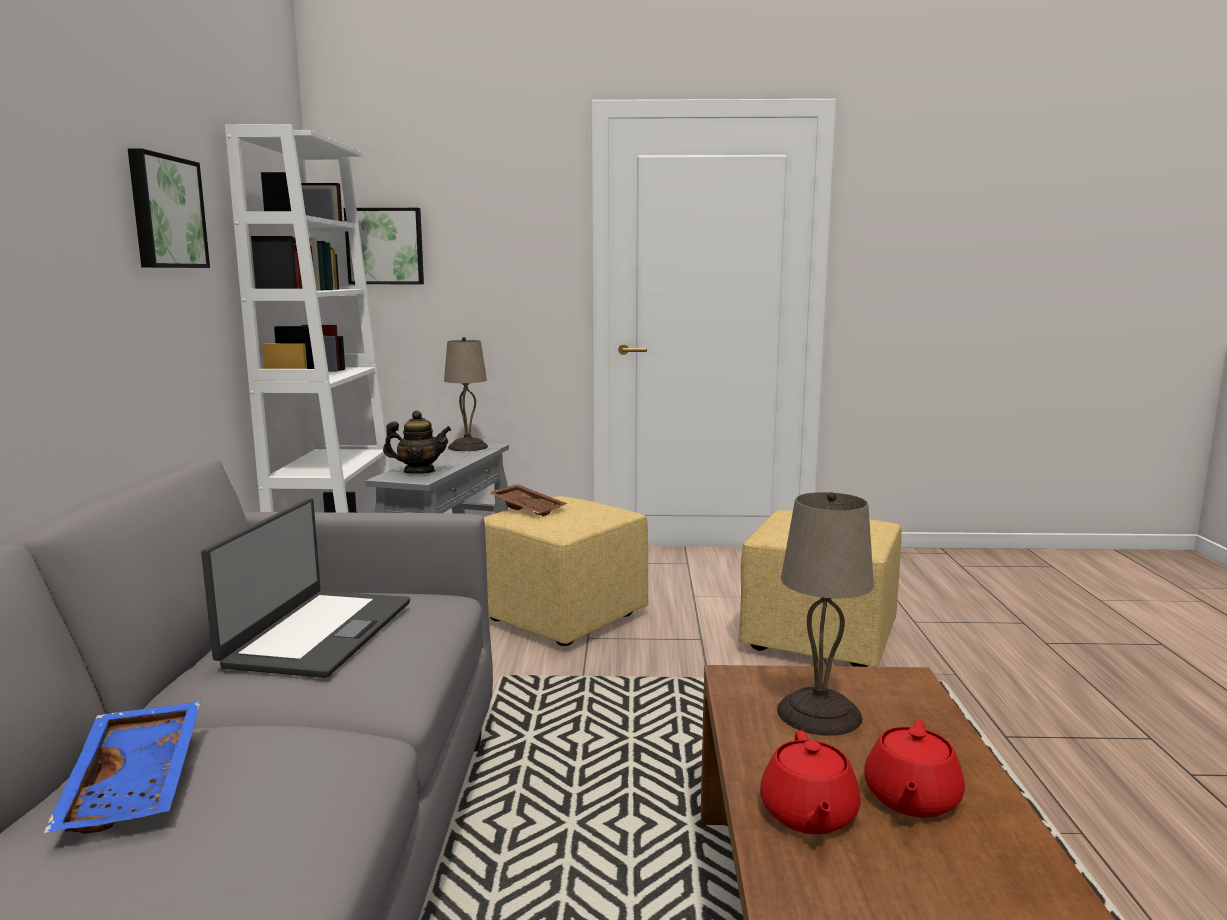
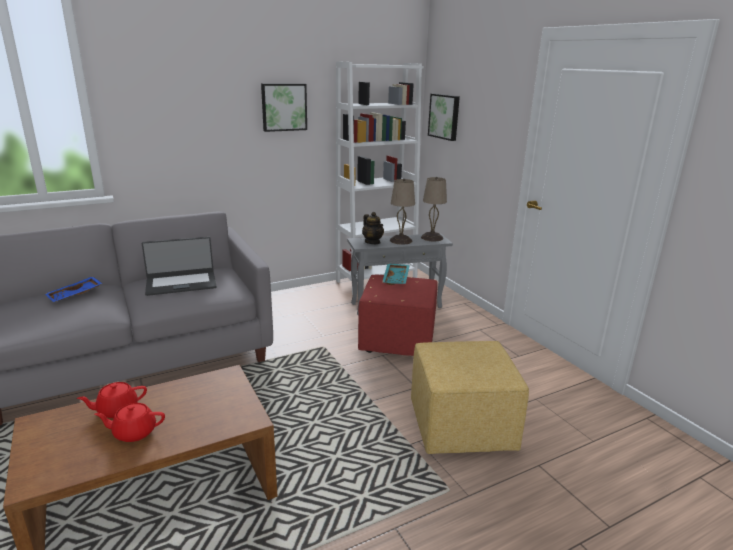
camera: 60 degrees right, 10 degrees up
yellow ottoman [484,496,648,646] -> red ottoman [358,275,438,356]
brown tray [488,484,568,516] -> turquoise tray [382,263,410,285]
beige table lamp [777,492,874,736] -> beige table lamp moved to [390,179,415,245]

